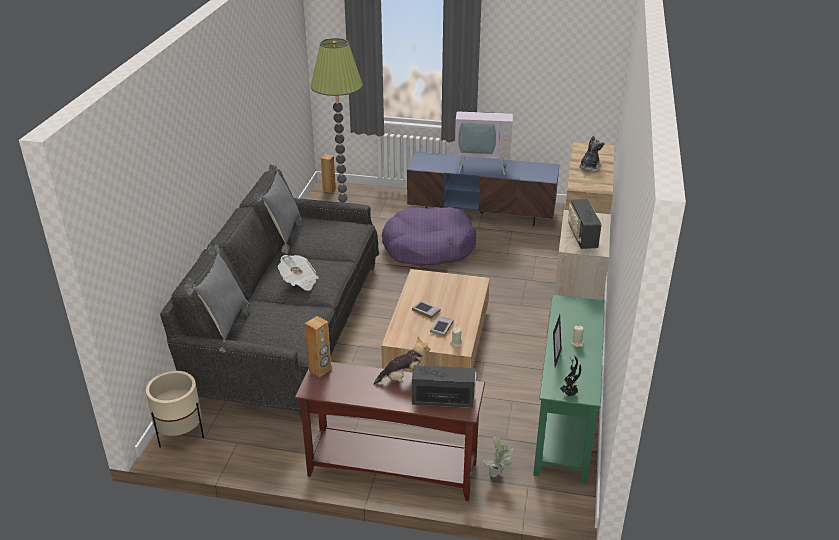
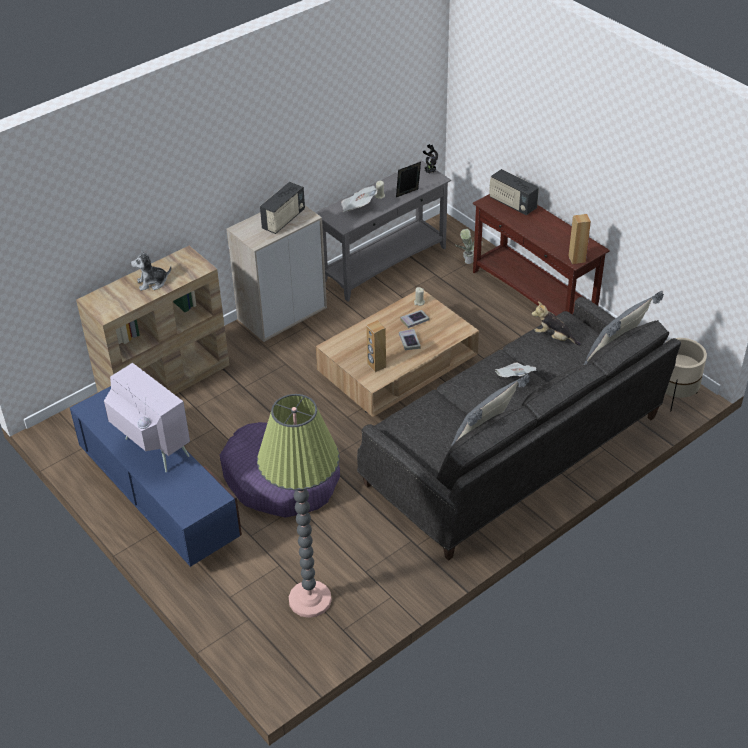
camera: 140 degrees left, 10 degrees up
brown speaker [321,154,336,193] -> brown speaker moved to [366,320,386,372]
plush toy [373,337,430,385] -> plush toy moved to [532,301,581,345]
green console table [533,295,605,483] -> grey console table [315,160,451,302]
none -> newspaper [341,186,378,212]

